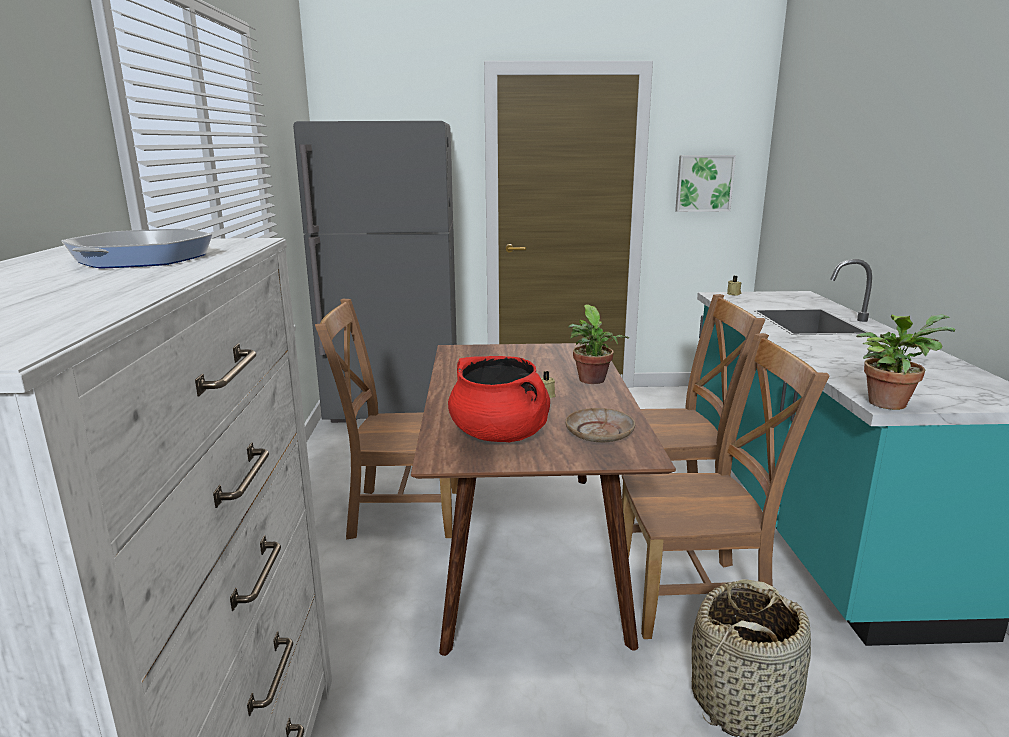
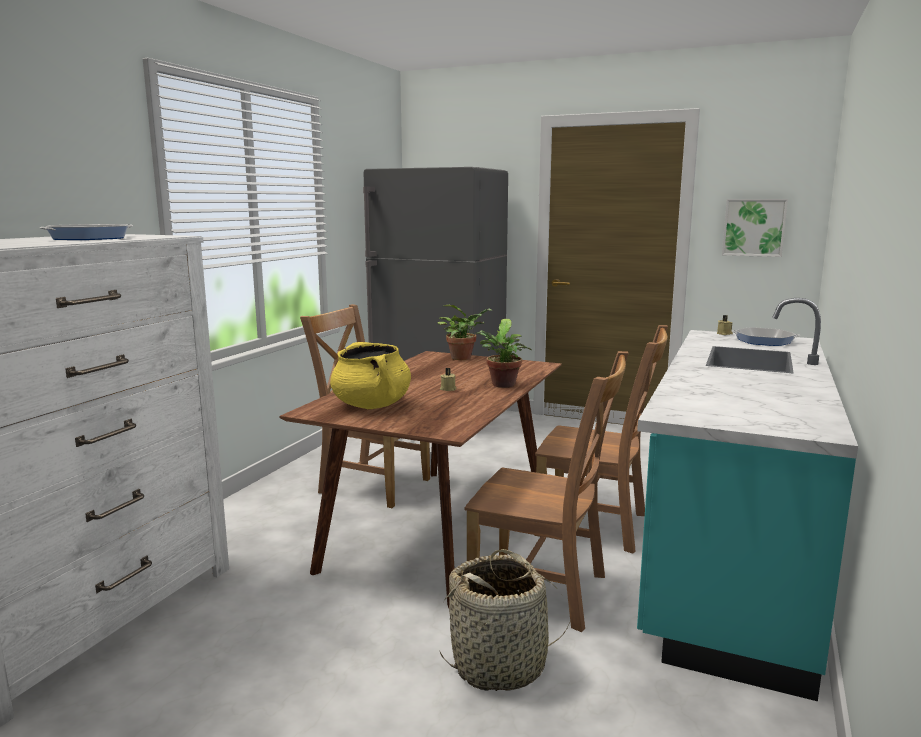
camera: 25 degrees right, 5 degrees down
red cooking pot [448,356,550,442] -> yellow cooking pot [330,342,411,409]
beige plate [565,408,635,442] -> none
potted plant [856,314,955,410] -> potted plant moved to [438,305,492,360]
none -> frying pan [732,327,800,346]

